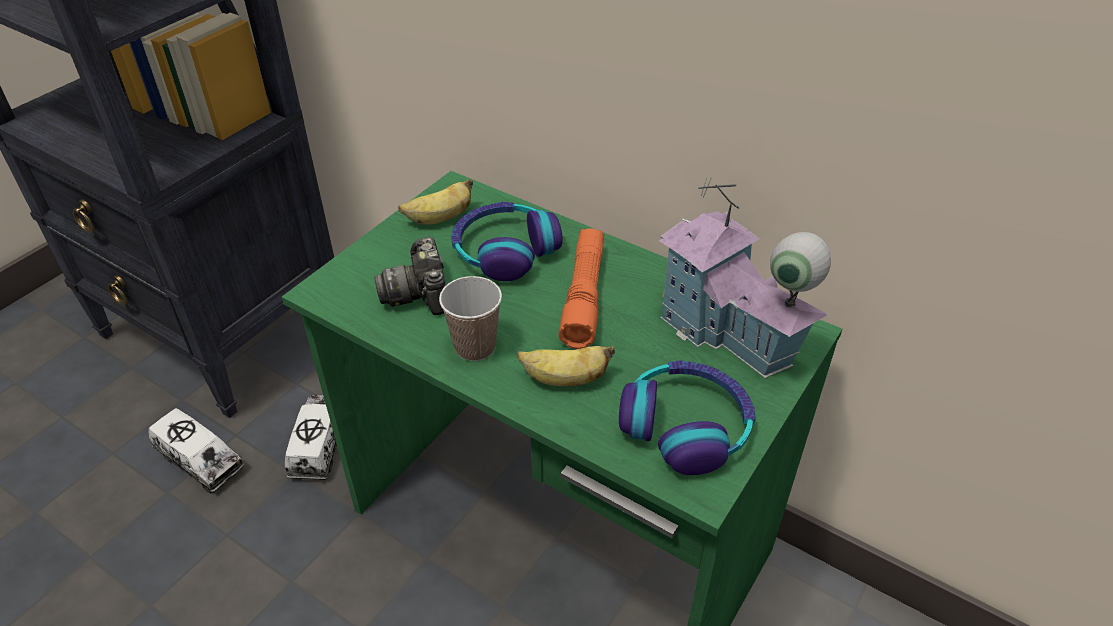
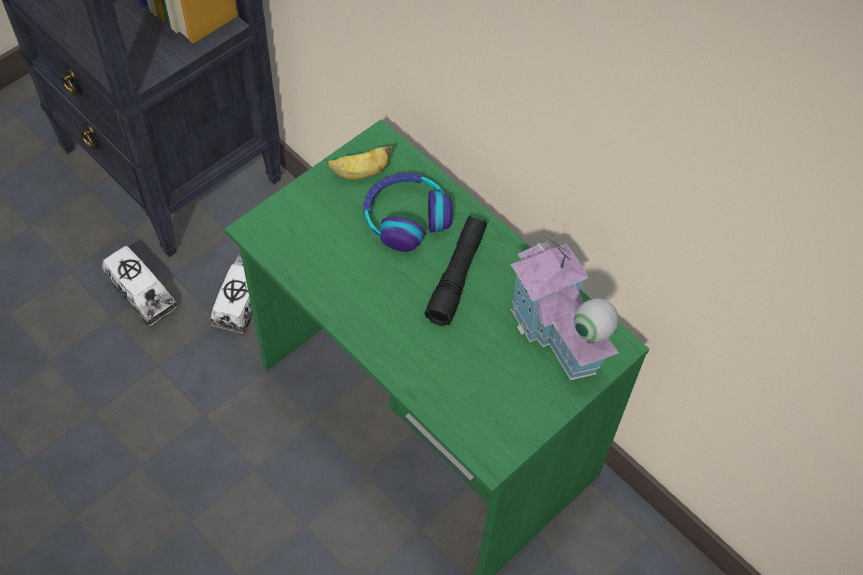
camera: 10 degrees right, 15 degrees up
camera [374,237,446,315] -> none
cup [439,276,502,361] -> none
banana [517,346,615,386] -> none
orange flashlight [559,228,604,349] -> black flashlight [425,215,487,326]
headphones [619,360,755,475] -> none

